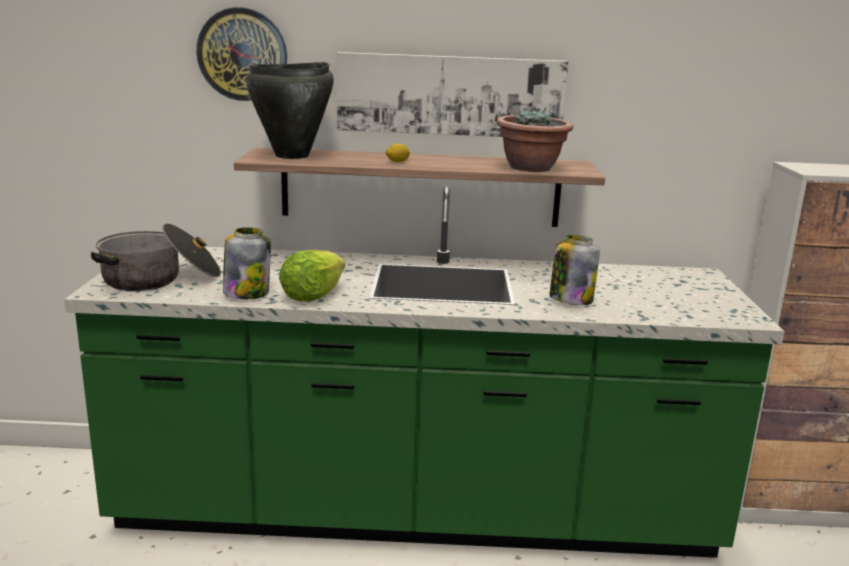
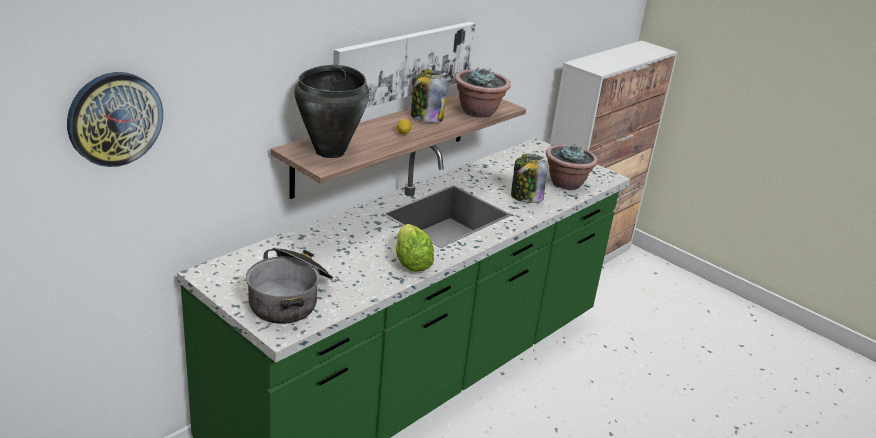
camera: 50 degrees left, 10 degrees up
wall clock [196,7,287,101] -> wall clock moved to [67,72,163,167]
jar [223,227,271,299] -> jar moved to [411,70,447,123]
none -> potted plant [546,144,598,190]

